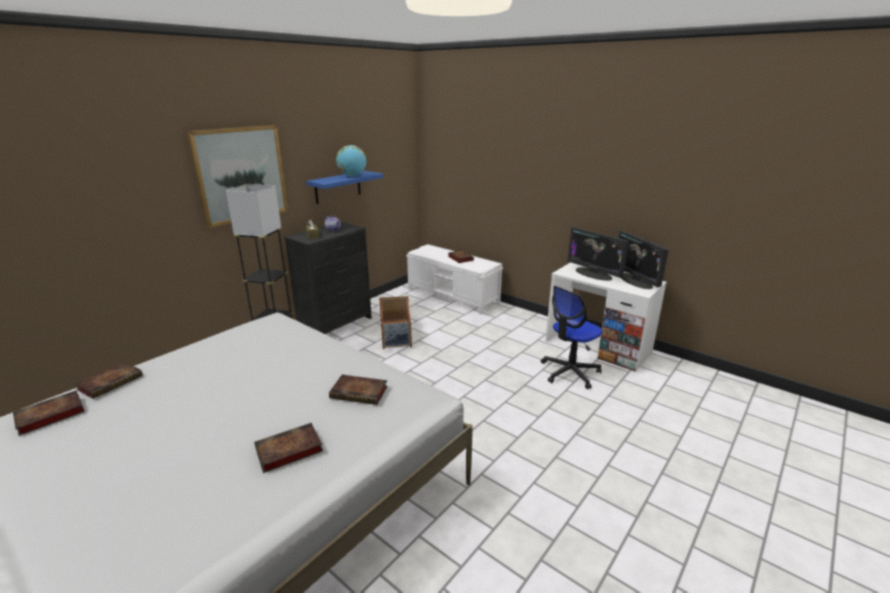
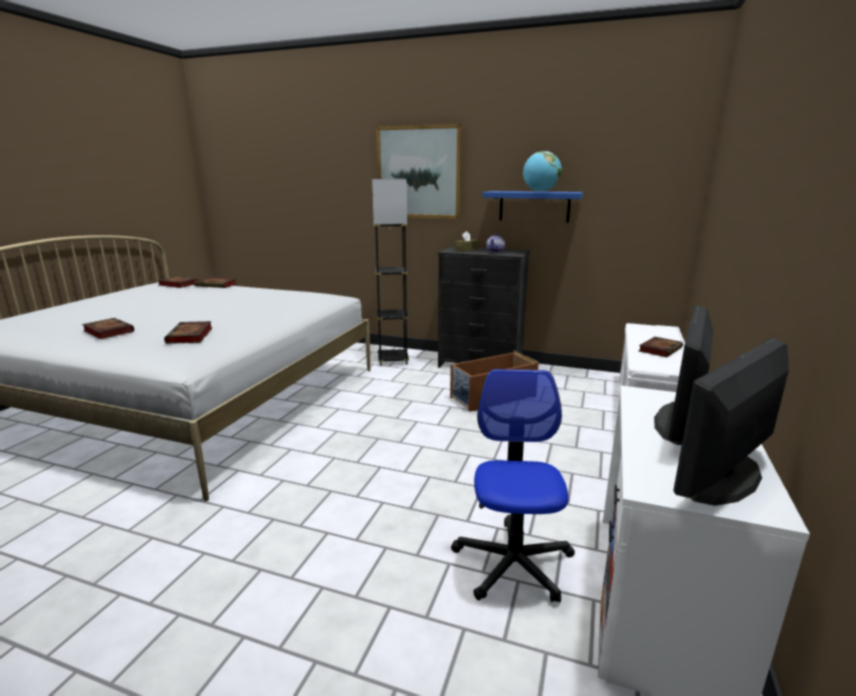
camera: 70 degrees right, 5 degrees down
office chair [541,286,602,389] -> office chair turned 60 degrees clockwise [451,369,575,602]

